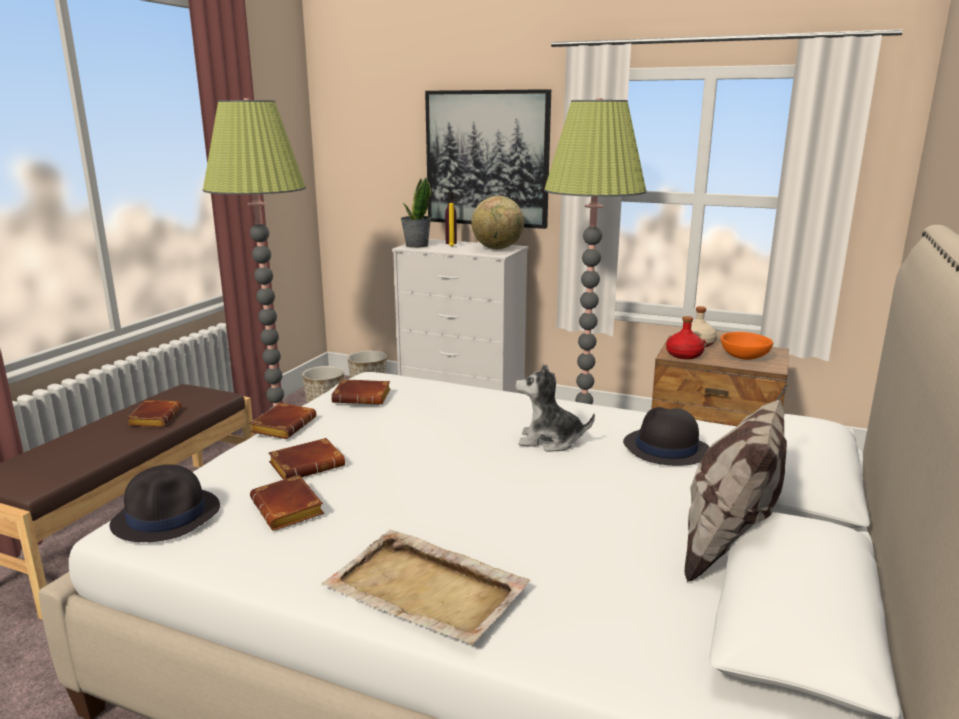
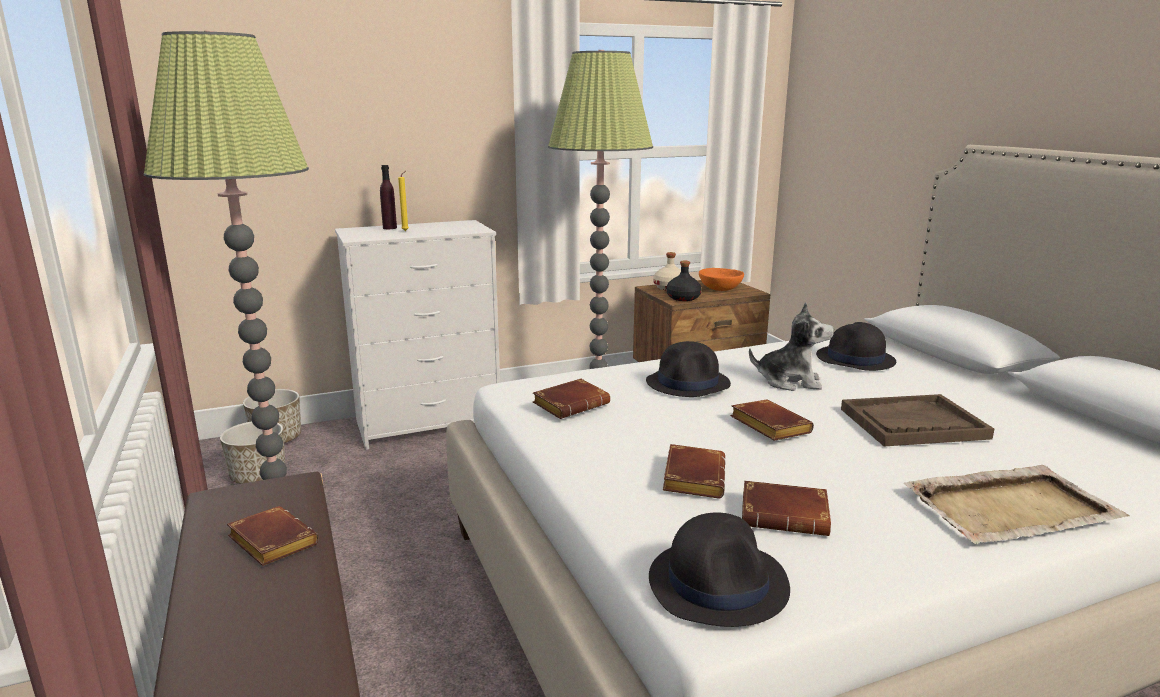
camera: 45 degrees left, 0 degrees up
brown book [250,403,316,439] -> brown book moved to [730,399,814,441]
potted plant [400,178,431,248] -> none
picture [425,89,551,229] -> none
globe [472,196,524,249] -> none
plush toy [515,364,595,452] -> plush toy turned 135 degrees counterclockwise [749,303,834,391]
red bottle [666,316,705,359] -> black bottle [666,260,702,301]
pillow [684,384,787,582] -> none
none -> black hat [646,341,731,397]
none -> brown tray [841,394,994,446]

